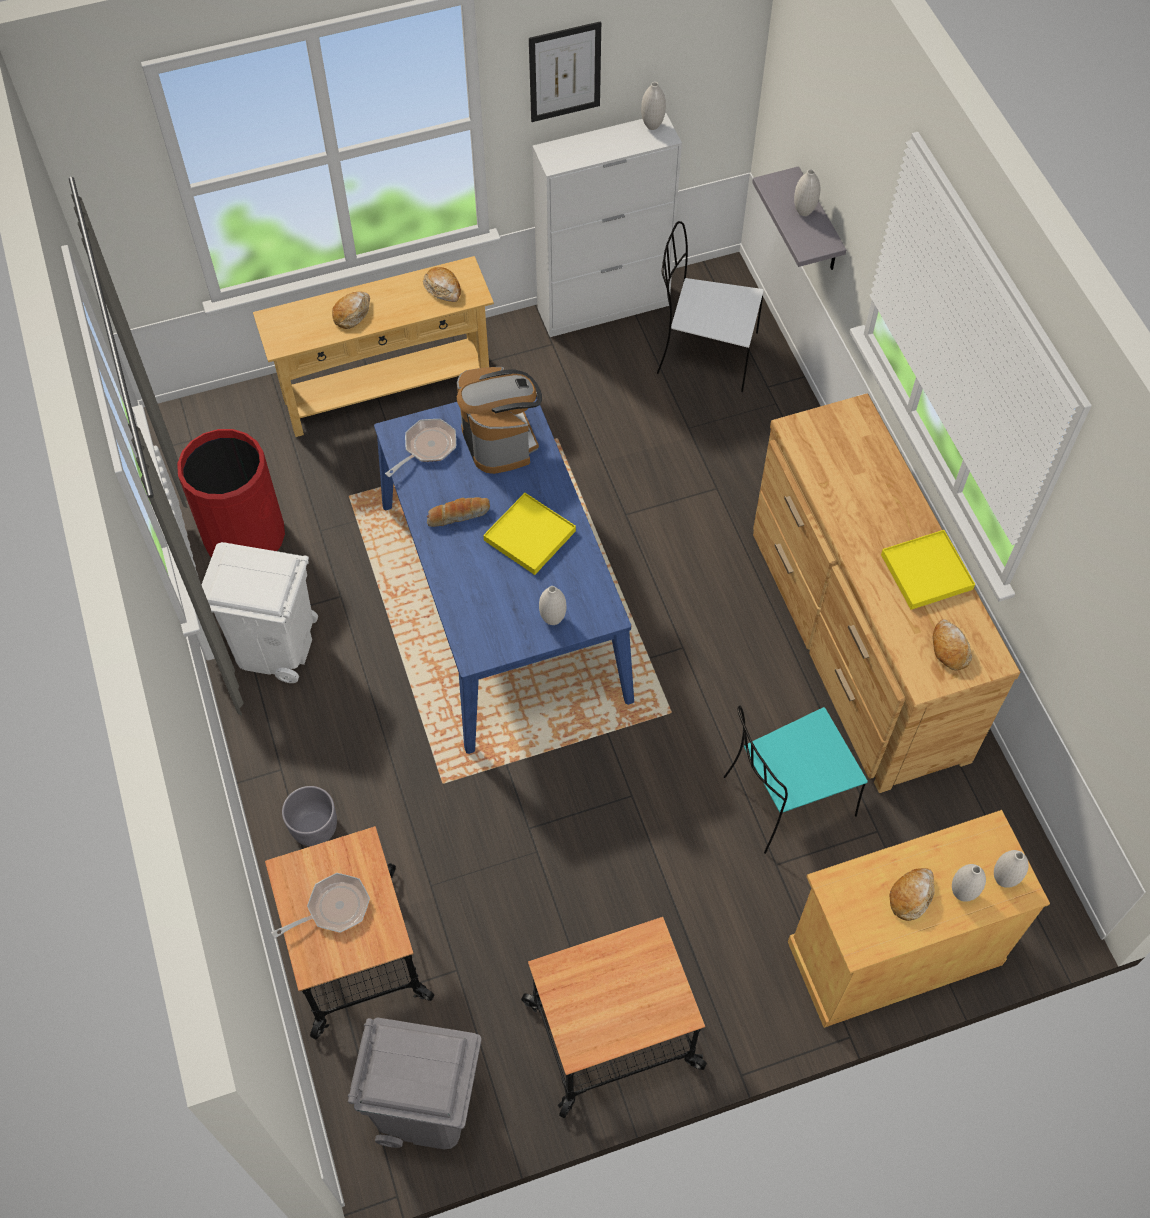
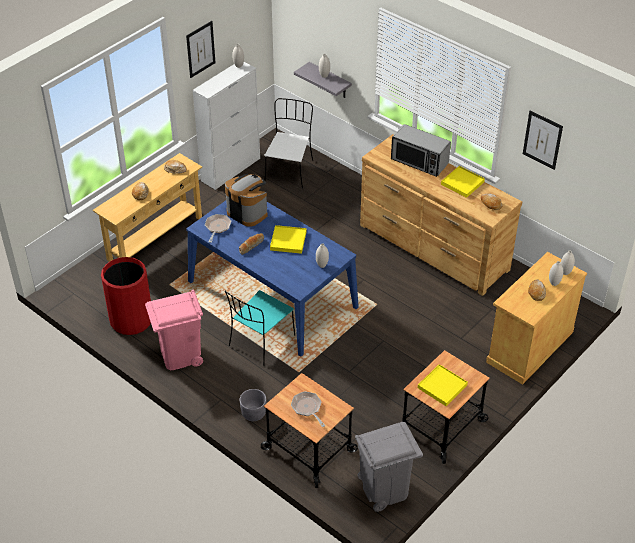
camera: 30 degrees left, 15 degrees down
white trash can [202,542,318,683] -> pink trash can [145,290,203,370]
frying pan [271,873,370,939] -> frying pan turned 60 degrees counterclockwise [291,391,325,427]
white chair [657,221,764,392] -> white chair turned 120 degrees clockwise [264,98,313,188]
turquoise chair [724,706,868,854] -> turquoise chair moved to [225,290,295,366]
none -> microwave [391,124,451,177]
none -> yellow tray [418,364,468,406]
none -> picture [523,111,563,170]

